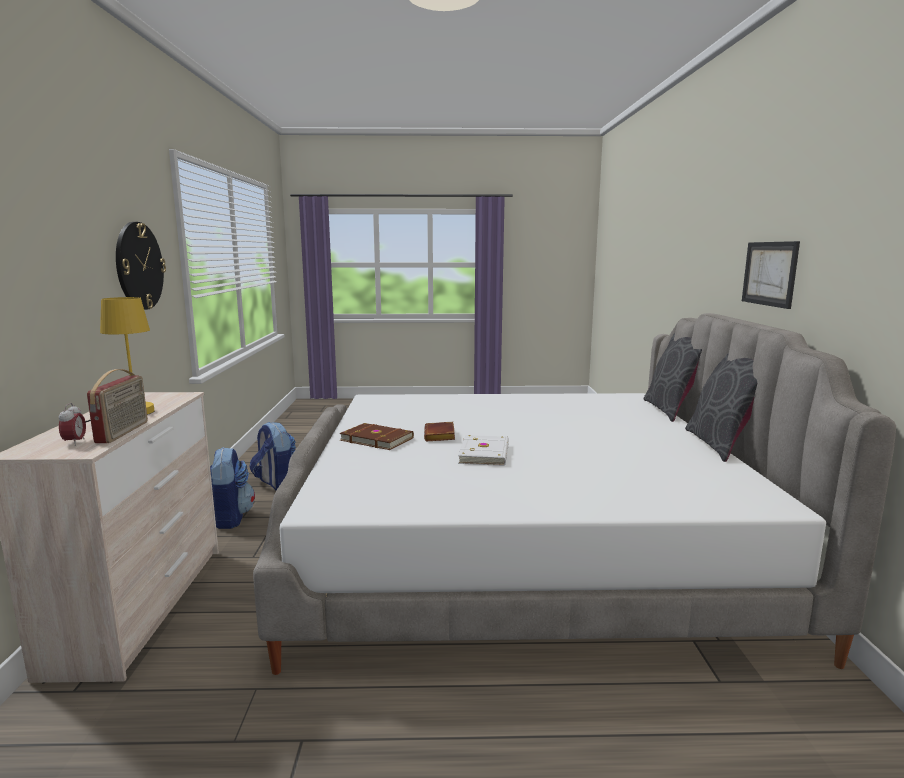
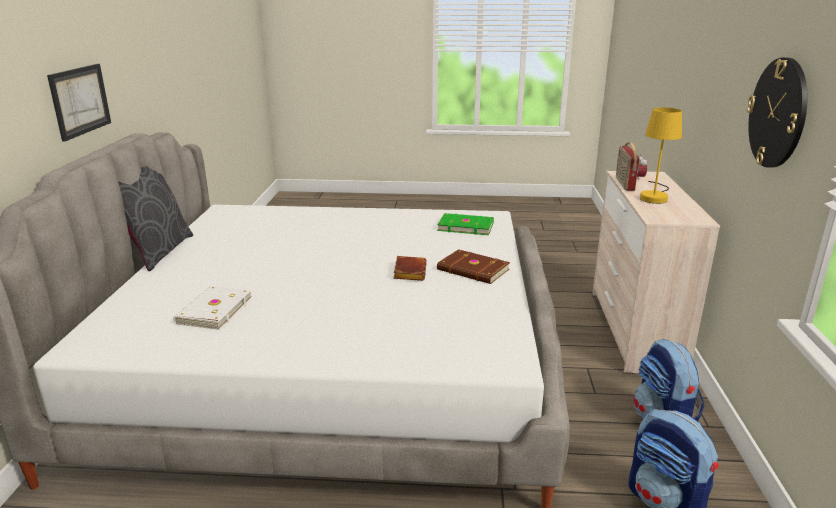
camera: 175 degrees left, 10 degrees up
white book [458,435,509,466] -> white book moved to [173,286,253,330]
grey pillow [643,333,702,422] -> none
none -> green book [437,213,494,235]

